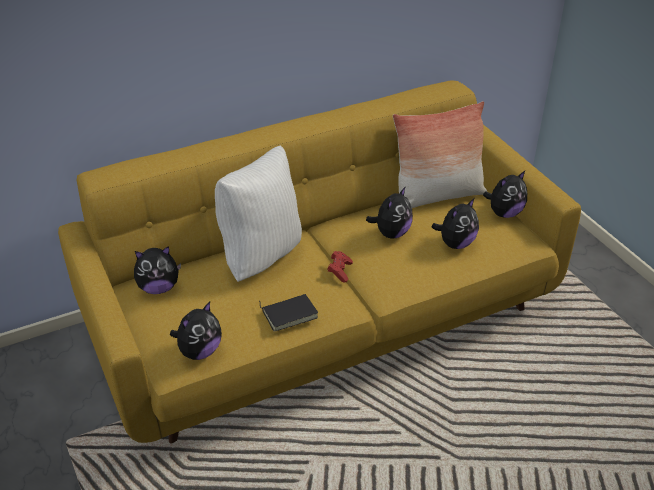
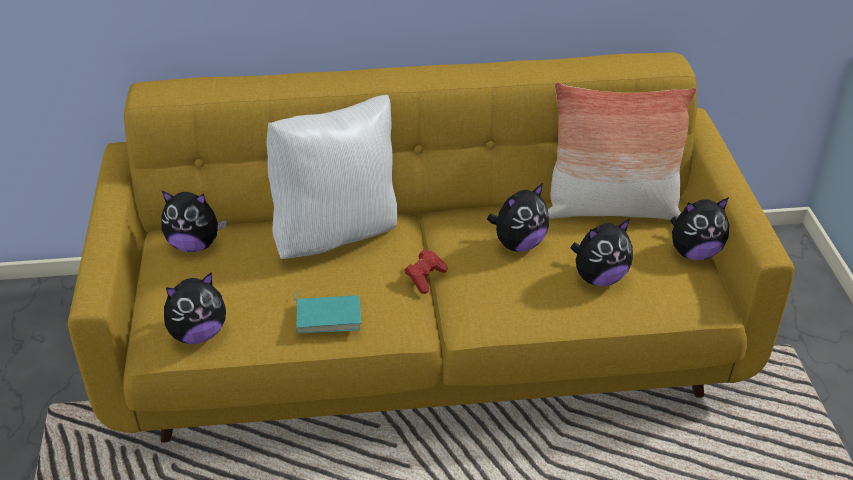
camera: 20 degrees right, 0 degrees up
black book [259,294,318,332] -> turquoise book [294,290,361,333]

